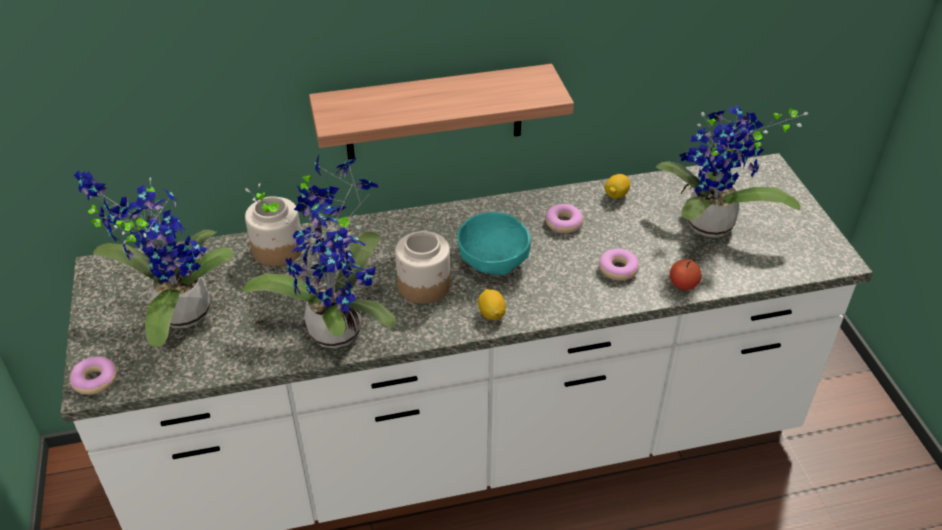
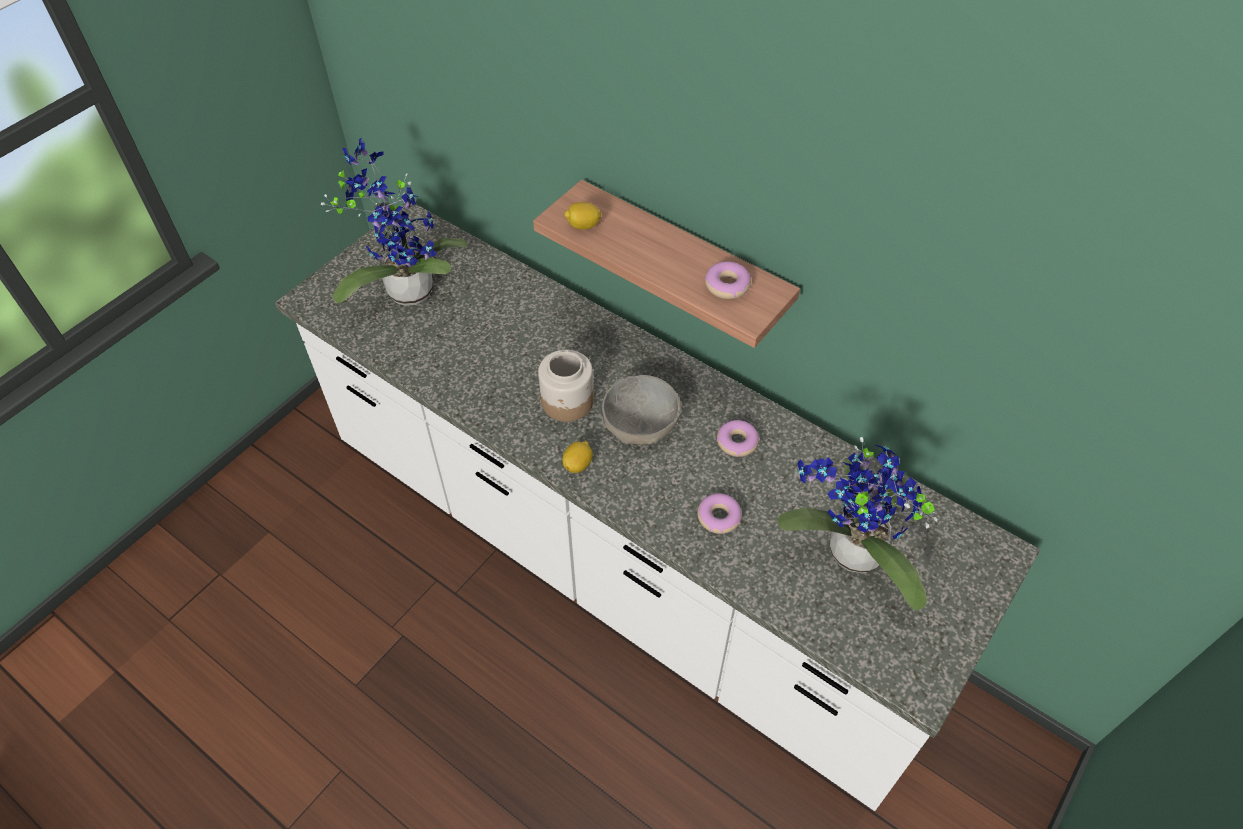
camera: 50 degrees right, 10 degrees up
donut [70,356,117,395] -> donut moved to [705,262,751,299]
potted plant [243,155,396,349] -> none
jar [245,196,303,266] -> none
turquoise bowl [457,212,531,275] -> grey bowl [602,375,682,445]
lemon [605,174,630,199] -> lemon moved to [564,202,602,229]
apple [670,259,702,290] -> none

